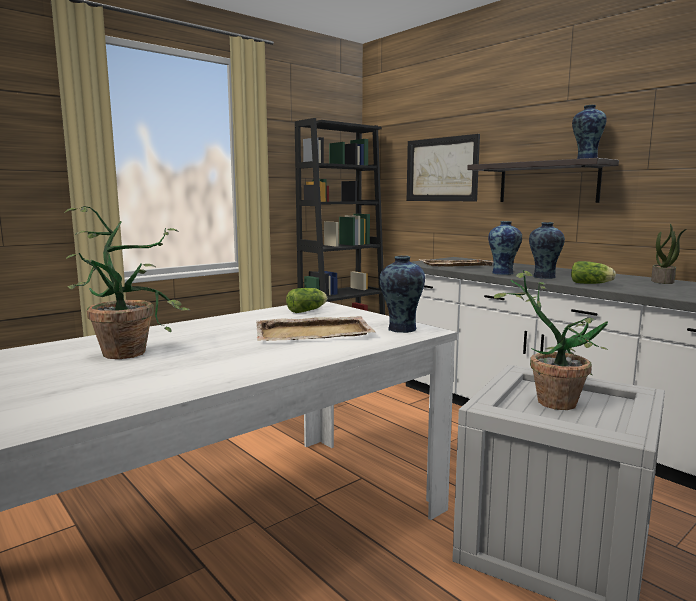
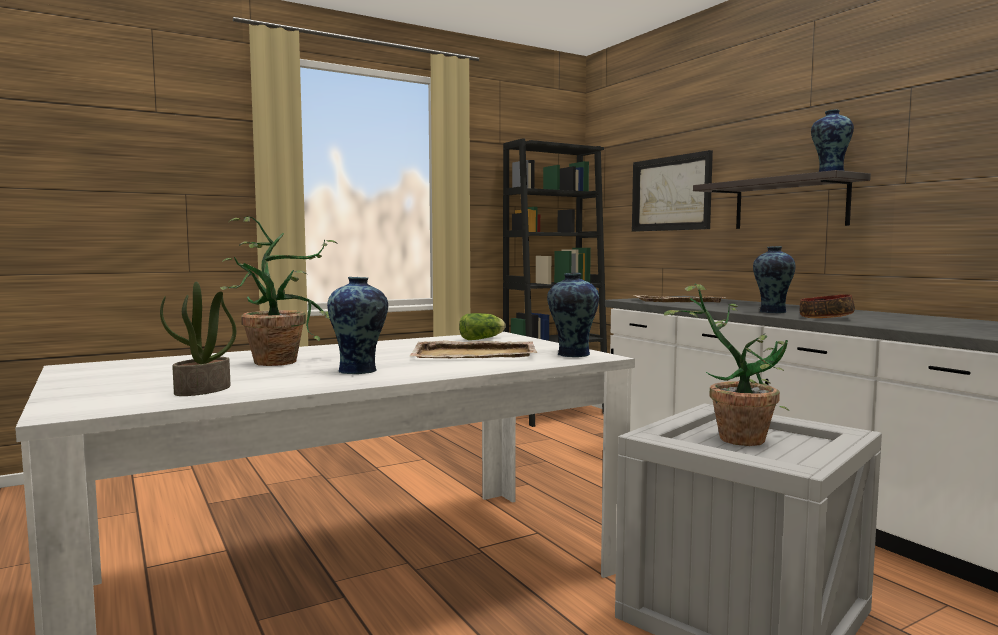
camera: 10 degrees right, 5 degrees down
vase [488,221,522,275] -> vase moved to [327,277,388,375]
lettuce [571,261,616,284] -> bowl [800,294,855,318]
potted plant [651,224,686,284] -> potted plant moved to [160,282,236,396]

